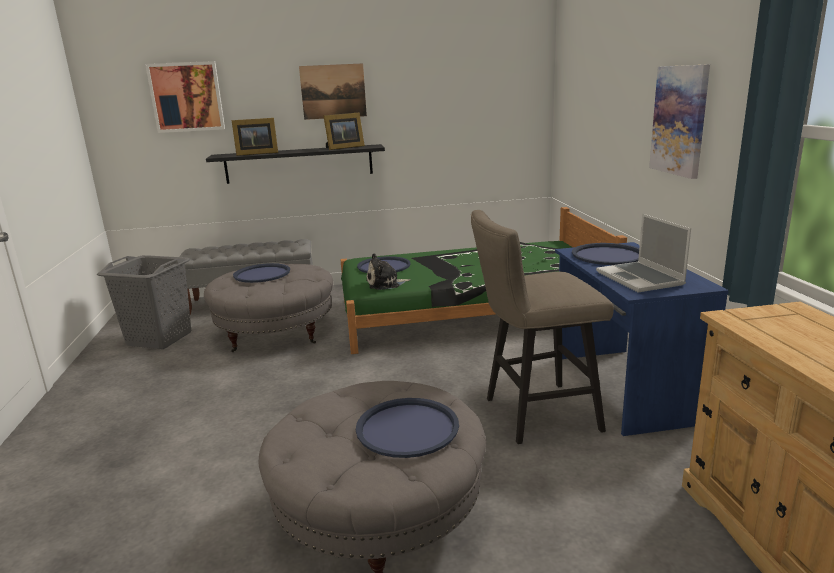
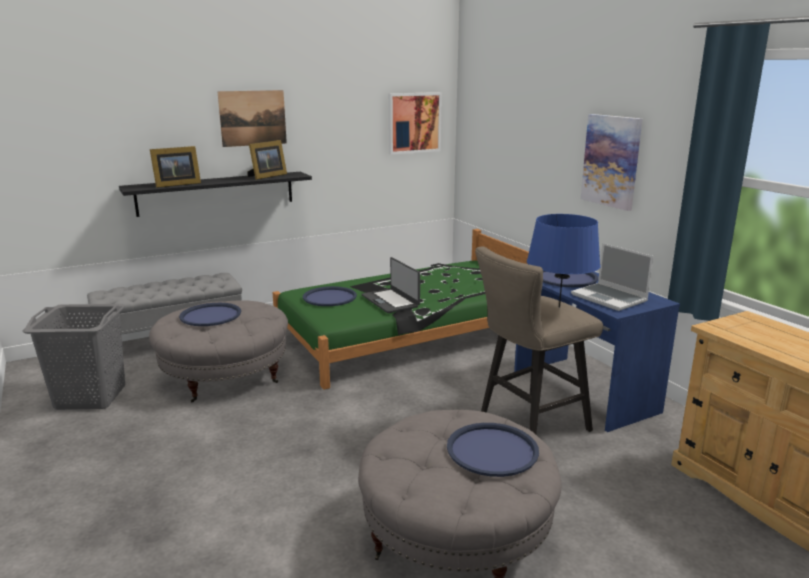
camera: 20 degrees left, 0 degrees up
picture [145,61,225,133] -> picture moved to [388,92,442,155]
plush toy [366,253,411,290] -> none
none -> laptop [362,257,420,313]
none -> blue table lamp [527,214,601,308]

